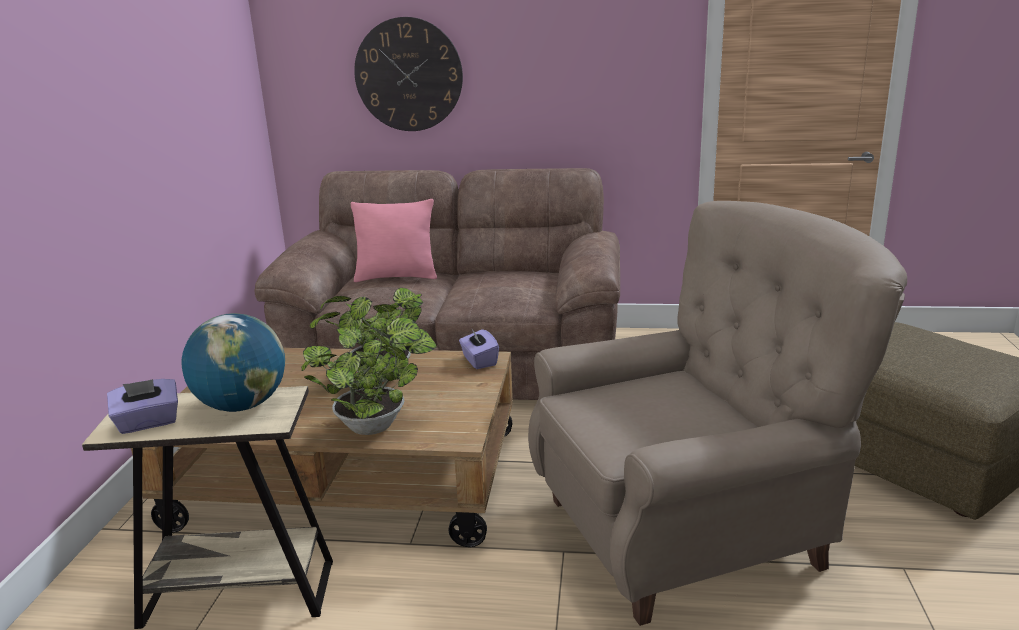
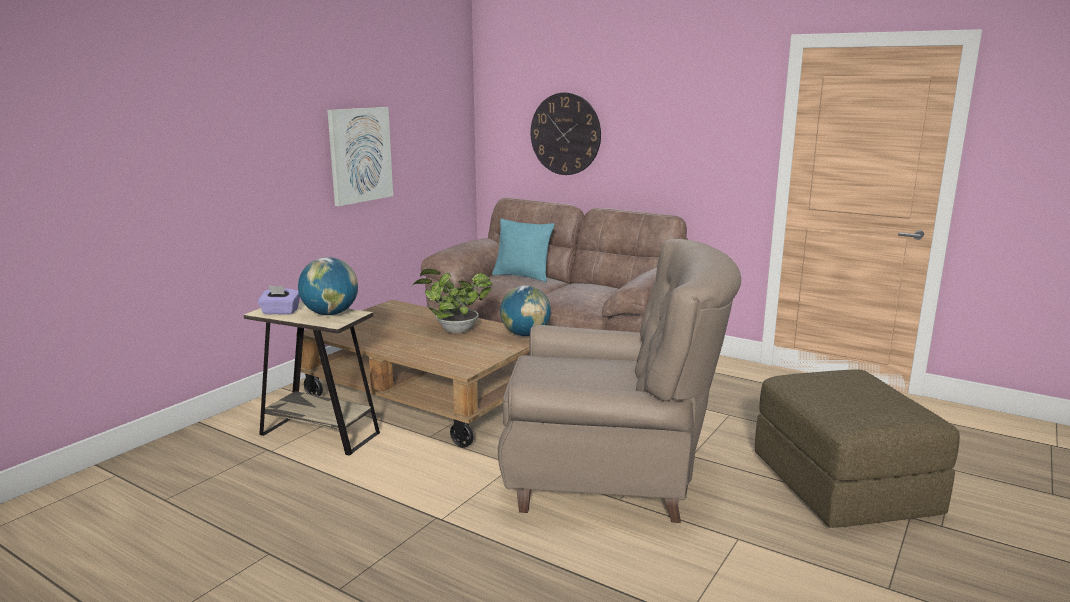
camera: 25 degrees right, 5 degrees down
potted plant [301,317,437,435] -> none
pink pillow [351,199,437,282] -> turquoise pillow [492,219,555,282]
purple tissue box [459,329,499,369] -> globe [500,285,551,336]
none -> picture [327,107,393,206]

